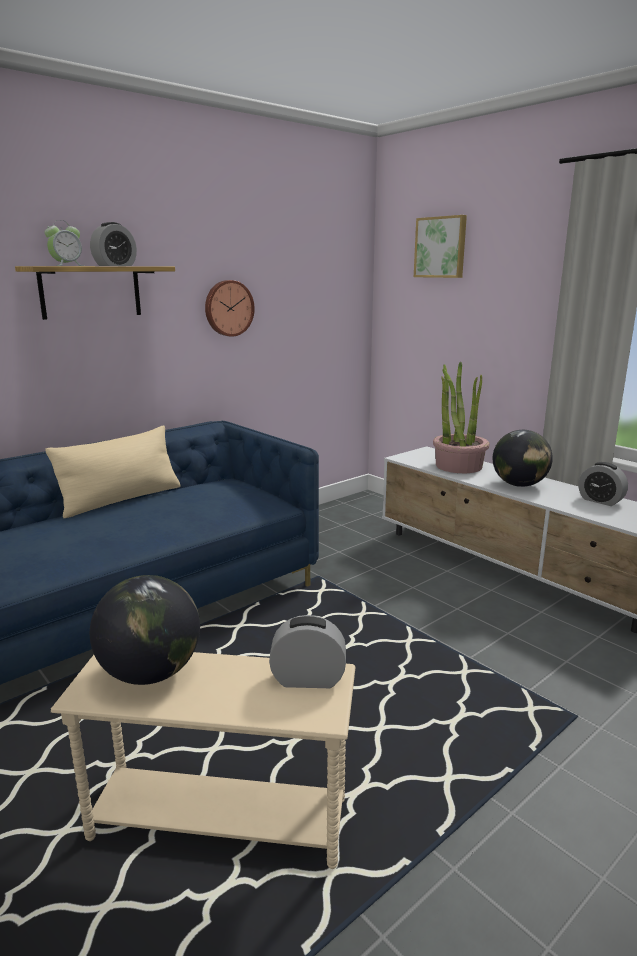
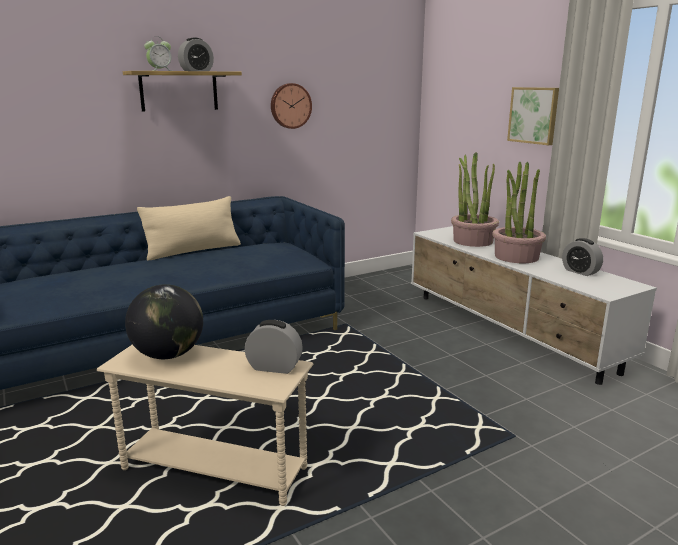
camera: 10 degrees right, 0 degrees up
picture [414,215,467,278] -> picture moved to [507,87,559,145]
globe [493,430,553,487] -> potted plant [492,161,546,263]

